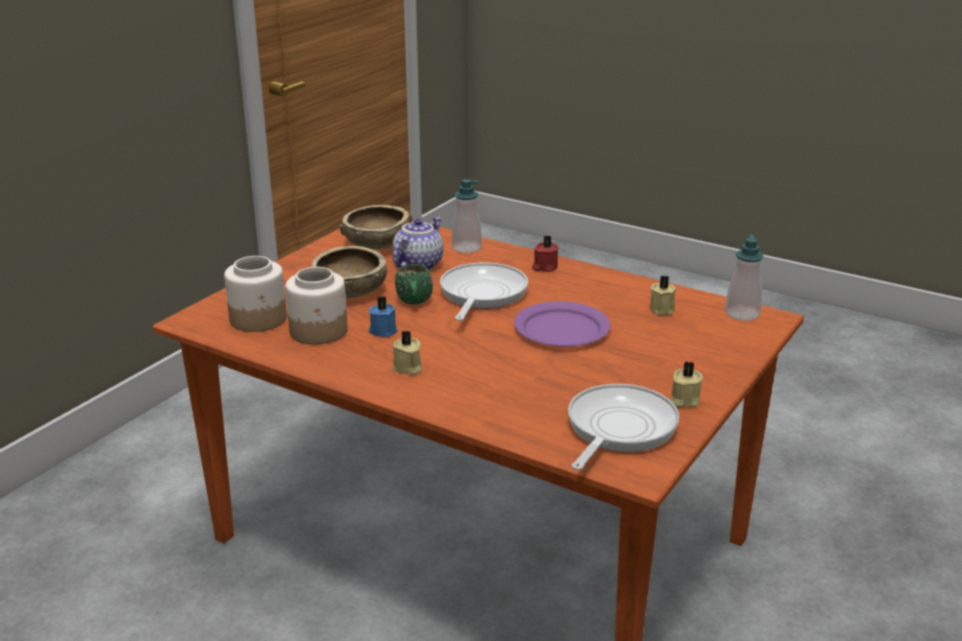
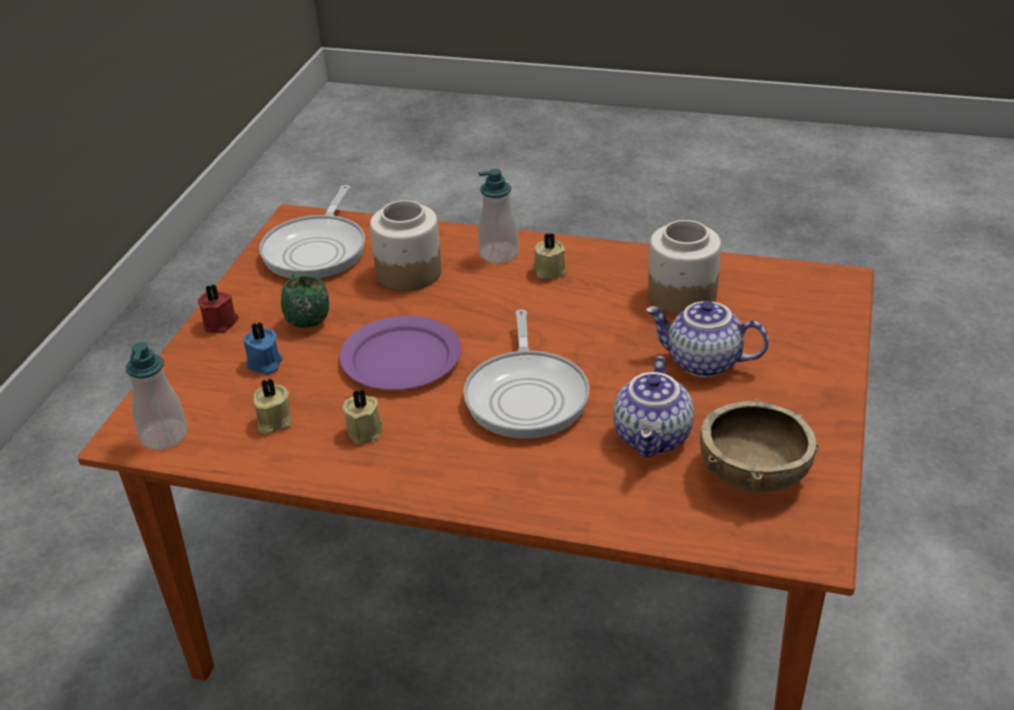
camera: 165 degrees right, 10 degrees up
jar [224,256,287,332] -> jar moved to [370,200,442,291]
brown bowl [312,246,387,298] -> teapot [646,301,769,378]
blue candle [369,296,398,337] -> blue candle moved to [243,322,282,375]
green mug [395,264,433,305] -> green mug moved to [281,273,329,328]
soap dispenser [452,179,482,253] -> soap dispenser moved to [478,169,519,263]
red candle [532,235,559,272] -> red candle moved to [198,284,239,333]
beige candle [671,362,703,408] -> beige candle moved to [342,389,383,444]

